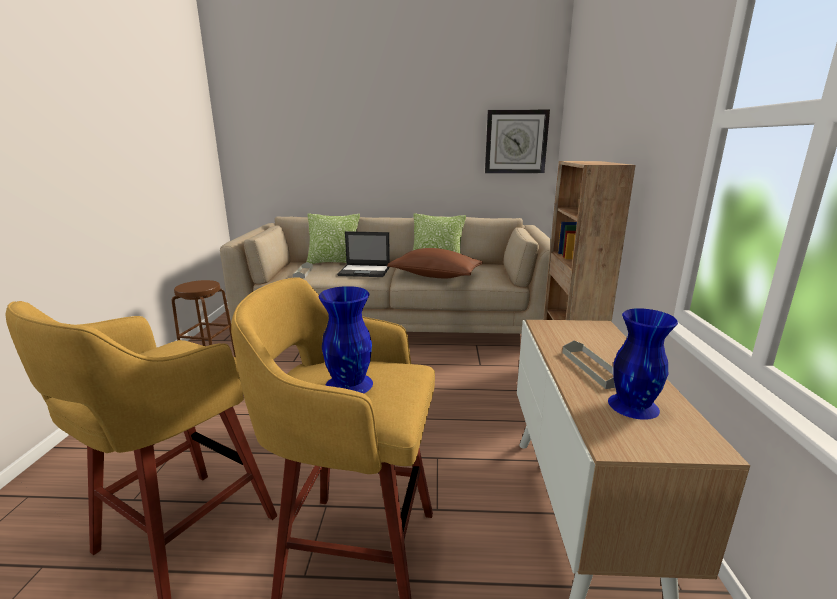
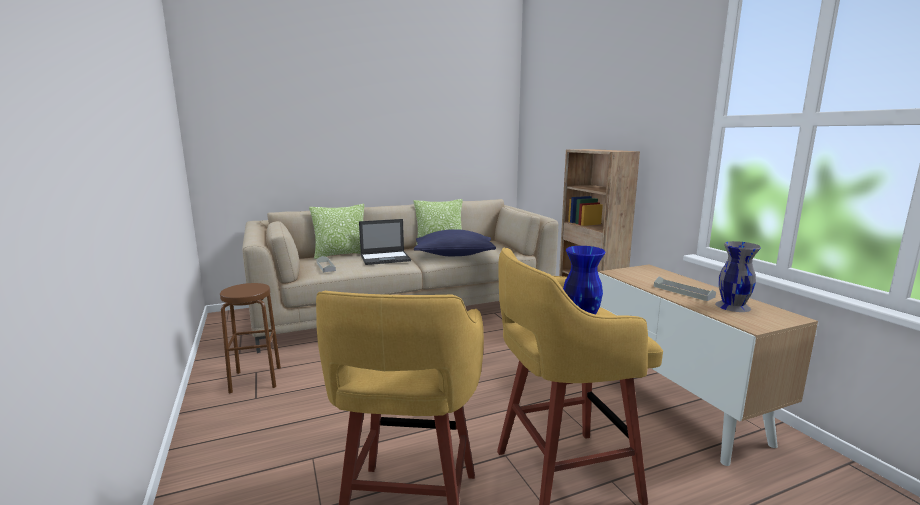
camera: 25 degrees left, 5 degrees down
brown pillow [387,248,483,278] -> blue pillow [414,229,496,256]
wall clock [485,110,550,173] -> none
blue vase [608,308,678,420] -> grey vase [715,241,761,312]

